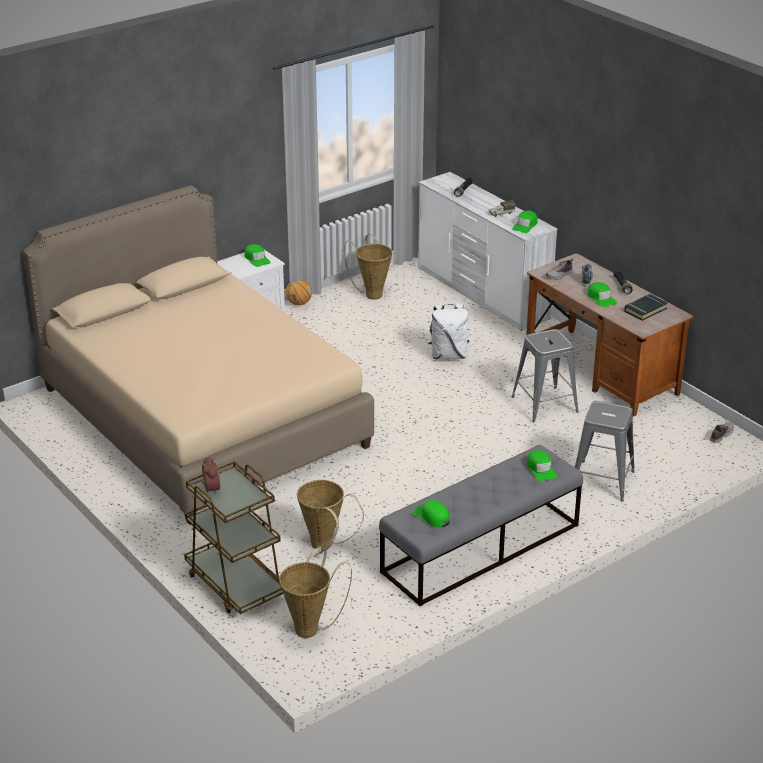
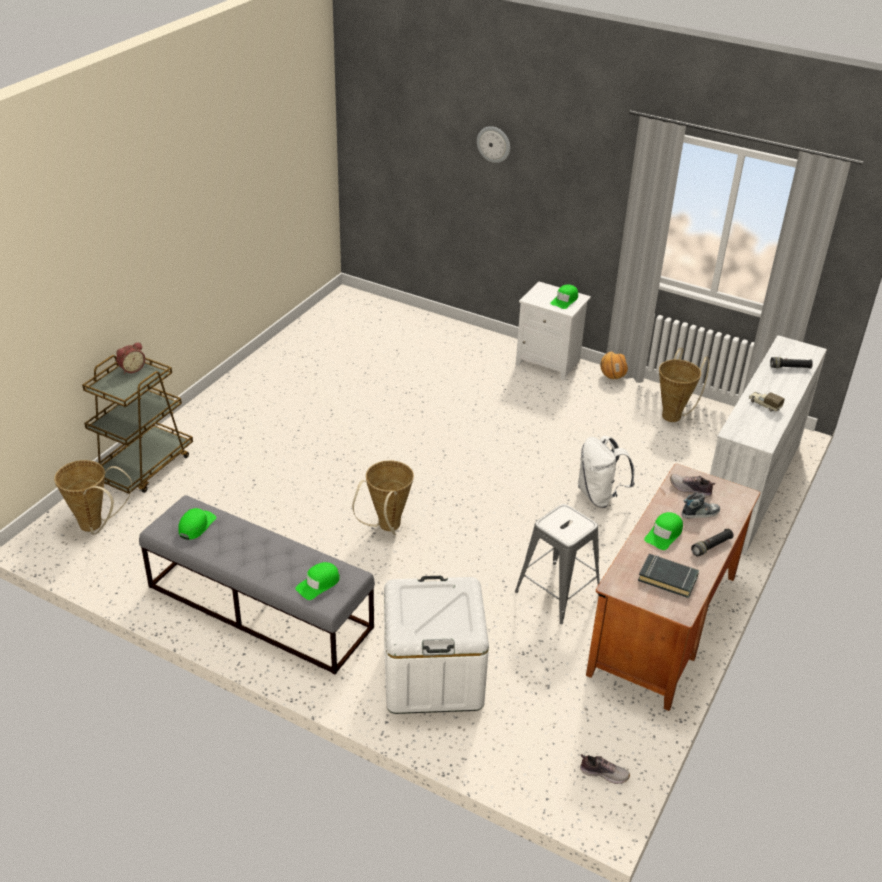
camera: 65 degrees right, 5 degrees up
beige bed [23,185,374,525] -> none
basket [297,480,364,554] -> basket moved to [352,460,414,535]
green cap [512,211,537,233] -> none
grey stool [575,401,635,502] -> white storage box [384,576,489,714]
none -> wall clock [477,126,510,163]

